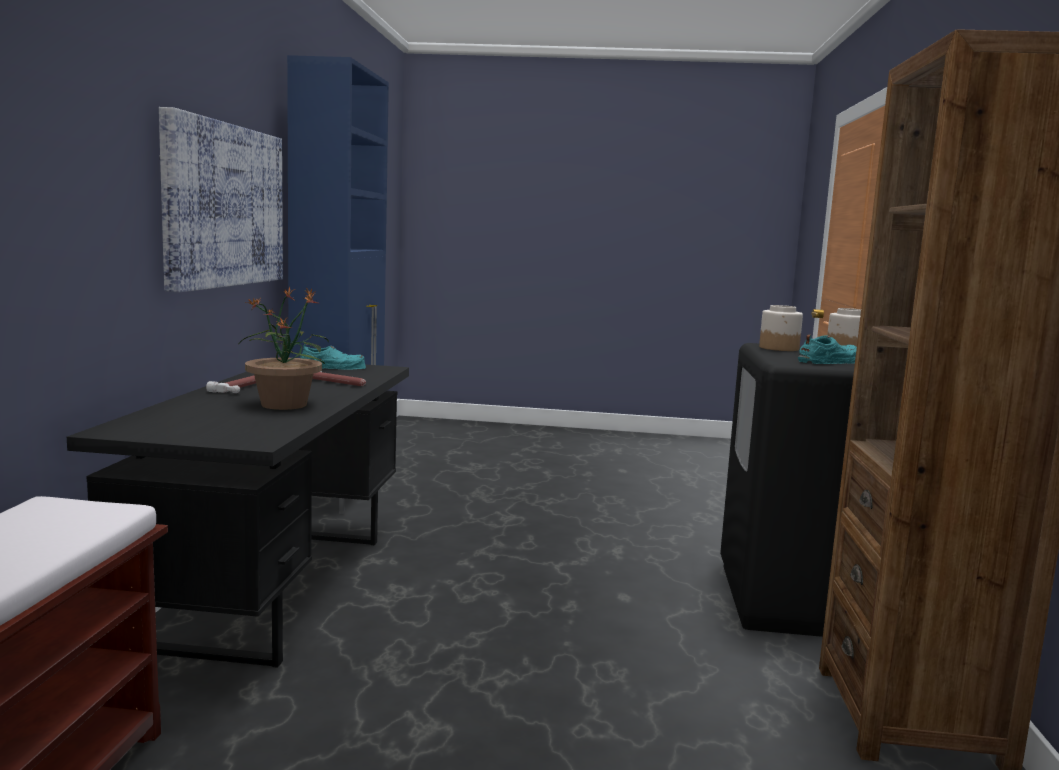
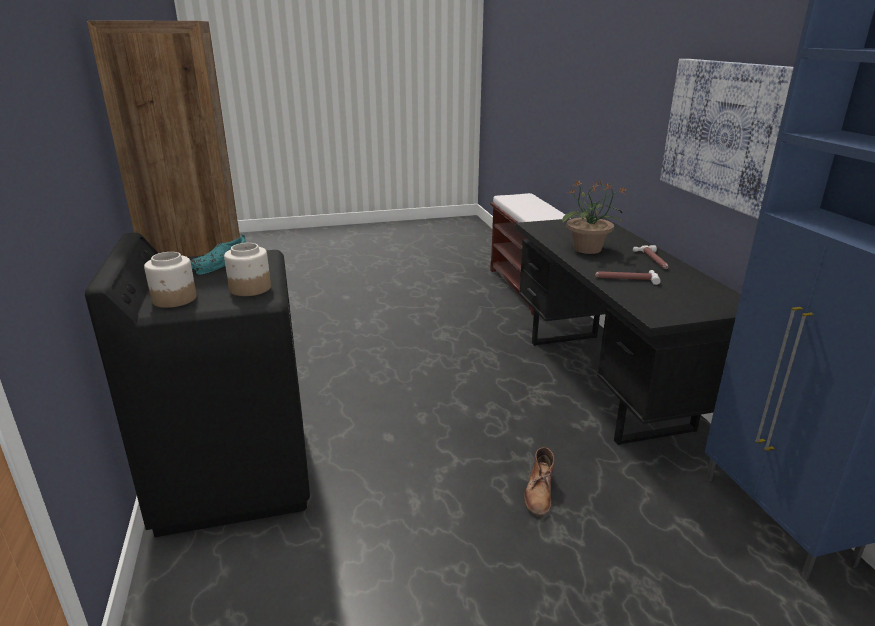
camera: 160 degrees right, 15 degrees up
turquoise shoe [300,344,366,369] -> none
none -> brown boot [524,447,554,516]

